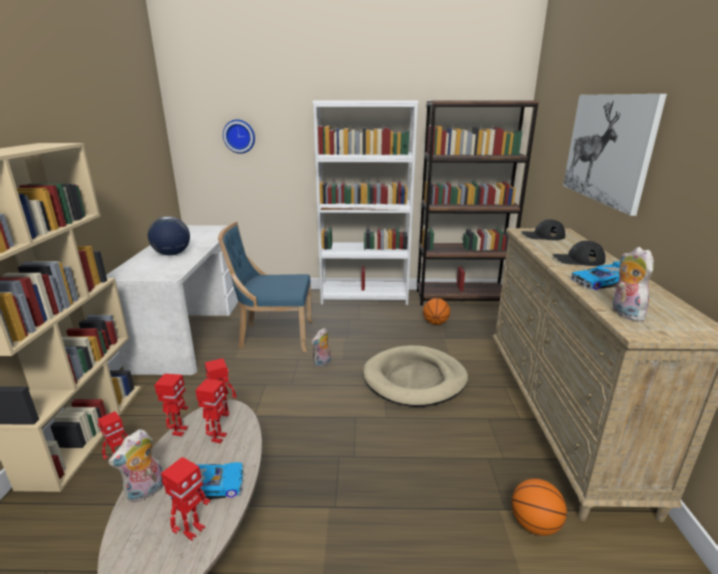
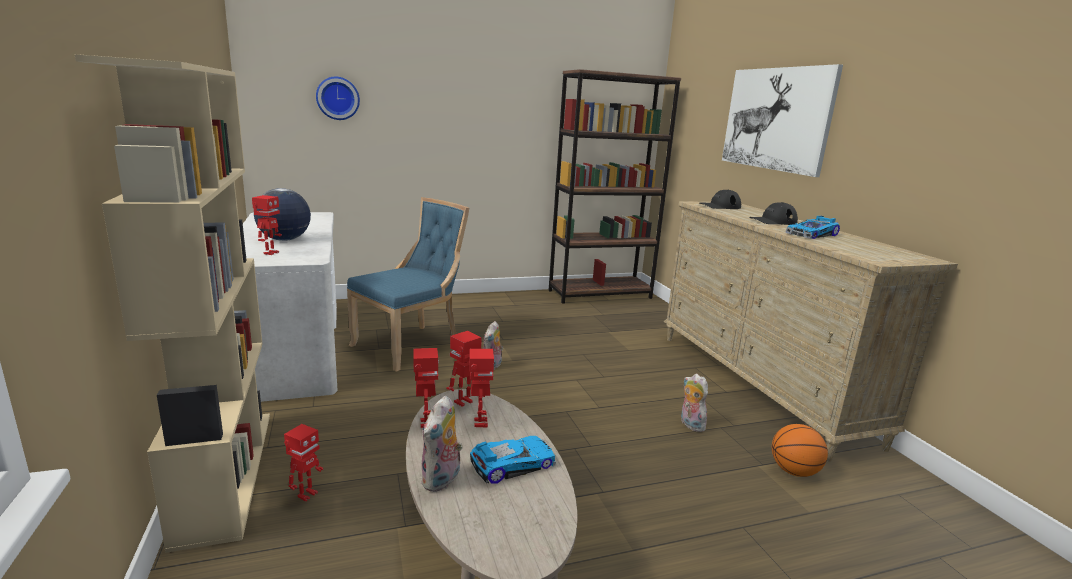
camera: 20 degrees left, 5 degrees down
toy robot [161,457,210,541] -> toy robot moved to [252,195,282,255]
blue chair [218,222,313,352] -> blue chair turned 150 degrees clockwise [347,197,469,372]
white bookcase [313,100,419,305] -> none
beige dog bed [363,345,468,407] -> none
basketball [423,298,450,325] -> none
plush toy [612,247,654,321] -> plush toy moved to [681,374,708,432]

